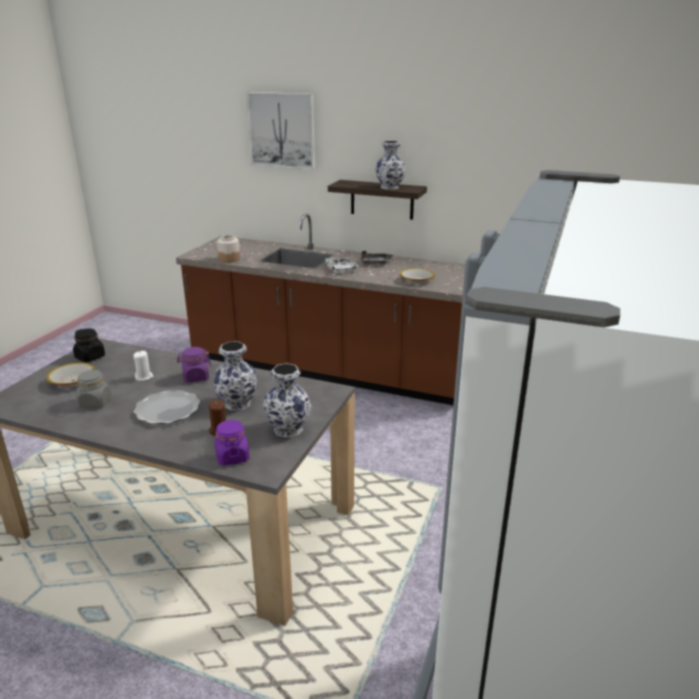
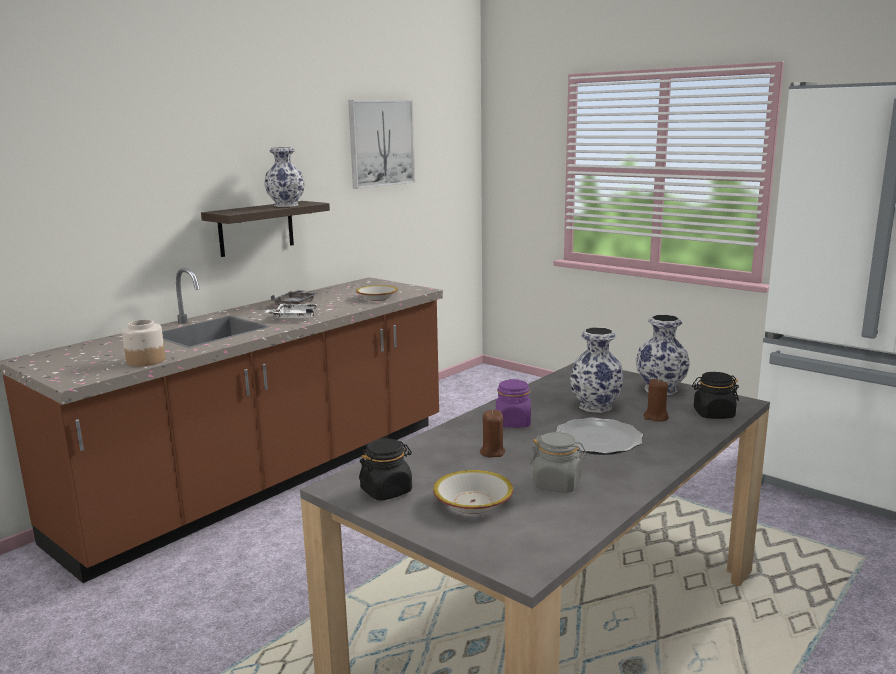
camera: 70 degrees left, 10 degrees down
white candle [133,351,153,381] -> brown candle [480,410,505,458]
purple jar [215,420,250,466] -> black jar [692,372,739,419]
picture [246,92,315,170] -> picture moved to [348,100,415,189]

